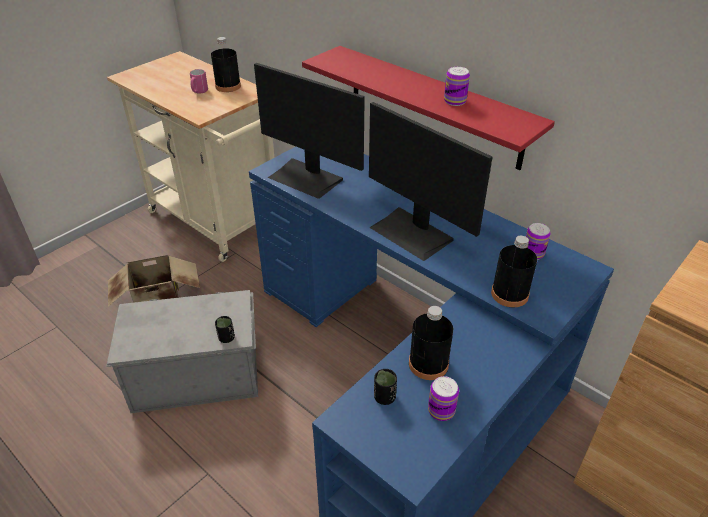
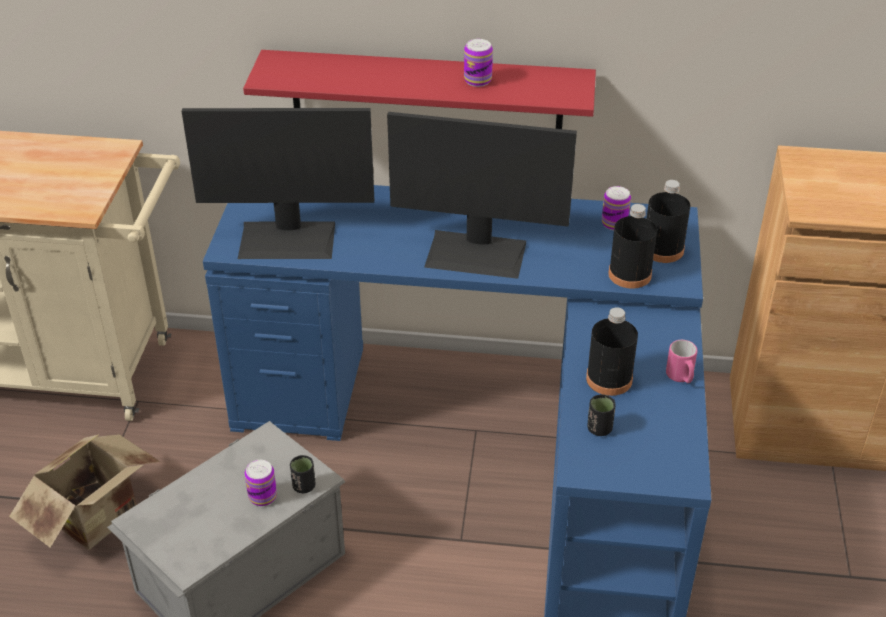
camera: 35 degrees left, 0 degrees up
pink mug [190,69,208,93] -> pink mug moved to [666,340,697,383]
black bottle [211,37,241,92] -> black bottle moved to [647,180,690,263]
can [428,376,459,421] -> can moved to [245,460,277,506]

